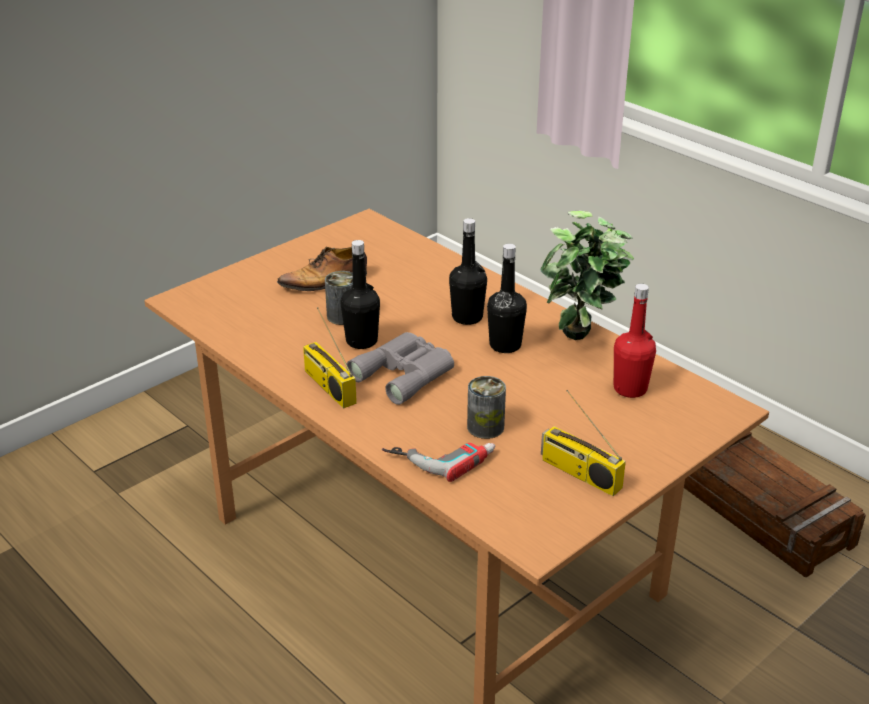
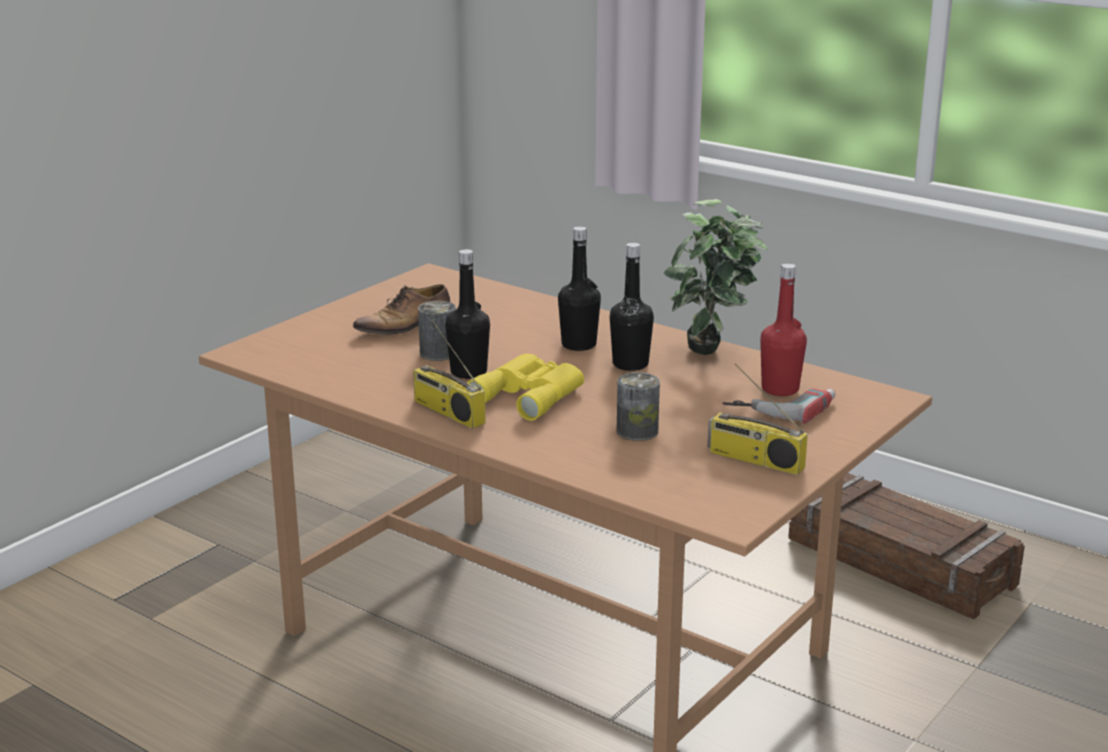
camera: 10 degrees left, 10 degrees down
grey binoculars [346,332,454,405] -> yellow binoculars [467,354,584,421]
power drill [382,443,495,482] -> power drill moved to [723,388,836,424]

